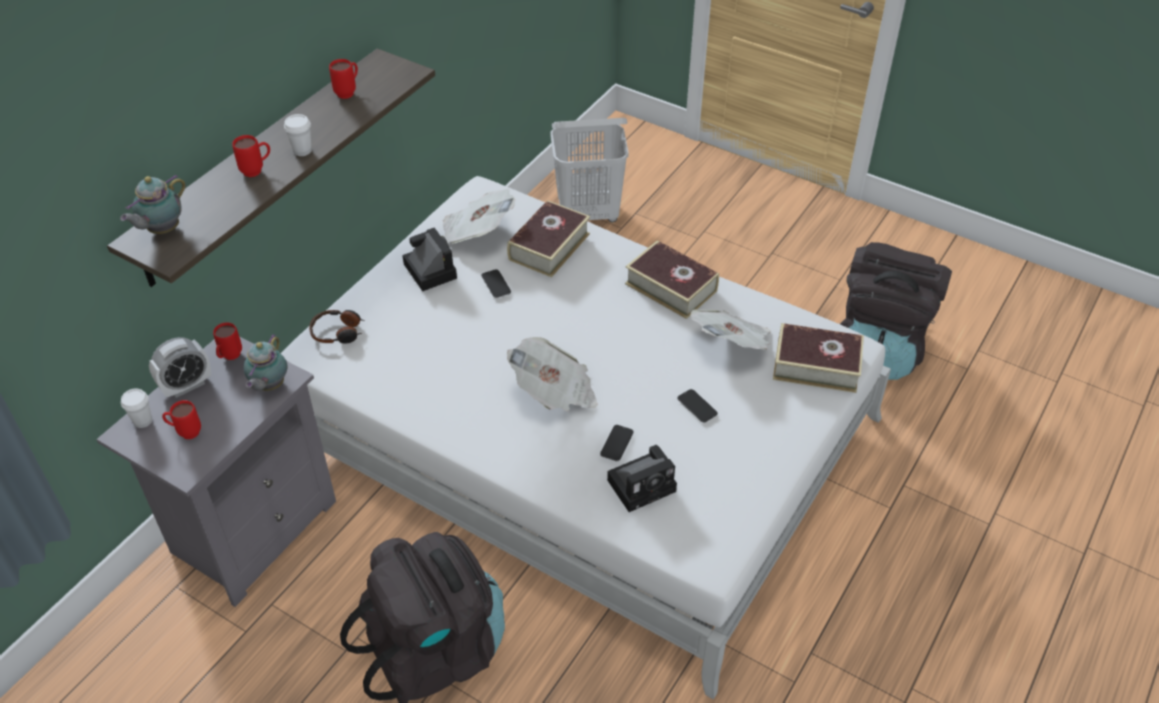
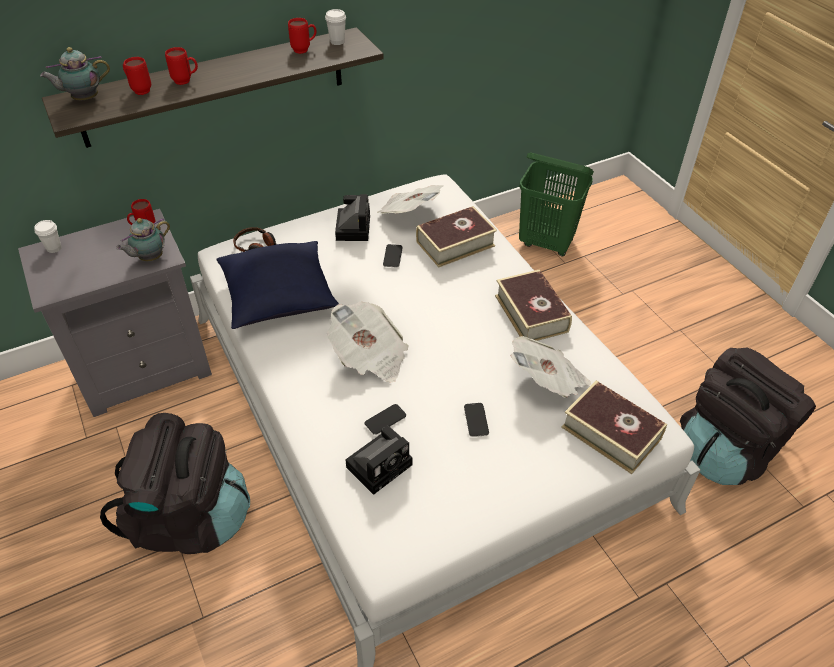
camera: 30 degrees right, 0 degrees up
alarm clock [149,337,211,398] -> none
red mug [162,400,201,439] -> red mug moved to [123,57,151,95]
white cup [284,114,312,156] -> white cup moved to [325,9,346,45]
white laundry basket [550,118,629,222] -> green laundry basket [519,153,594,256]
camera [607,445,677,512] -> camera turned 45 degrees counterclockwise [345,426,413,495]
none -> blue pillow [216,241,339,329]

